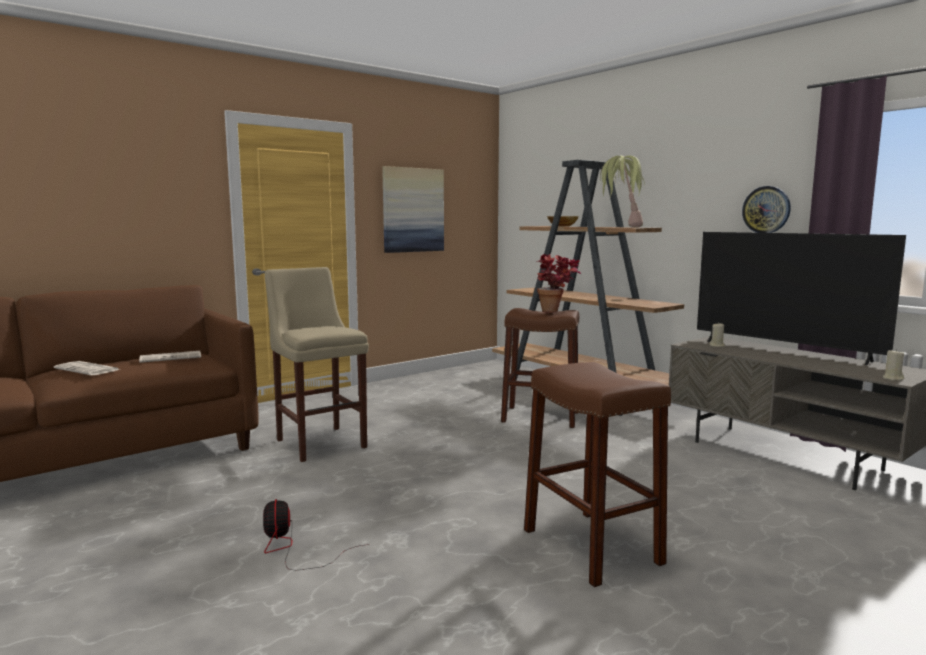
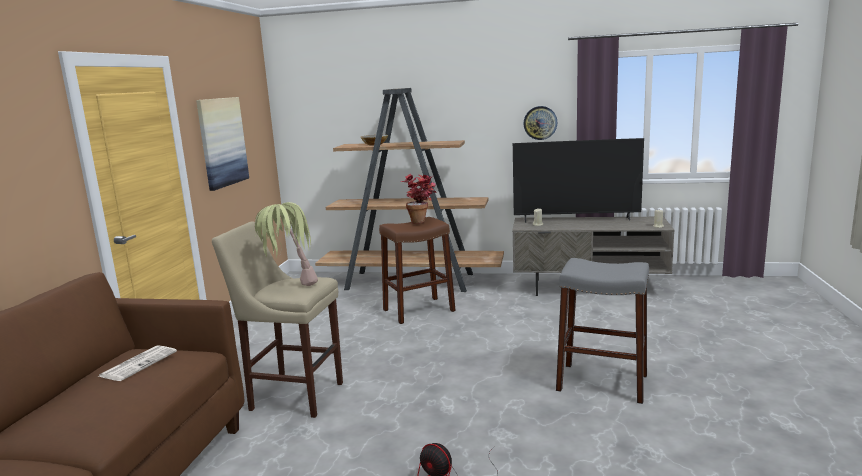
camera: 40 degrees left, 5 degrees up
newspaper [54,361,120,375] -> none
brown stool [524,362,671,587] -> grey stool [556,258,649,404]
potted plant [600,155,645,227] -> potted plant moved to [254,202,318,286]

